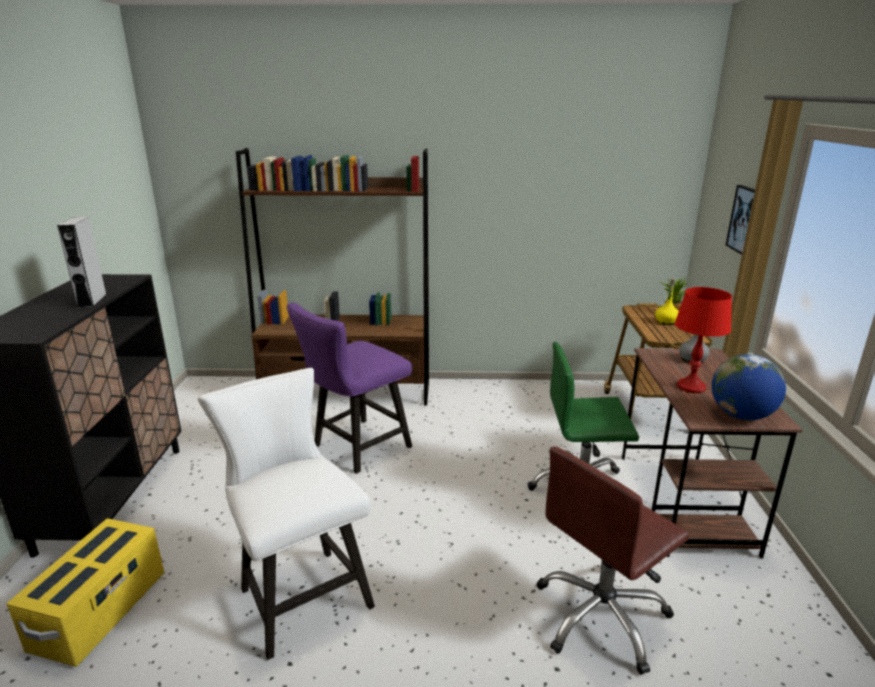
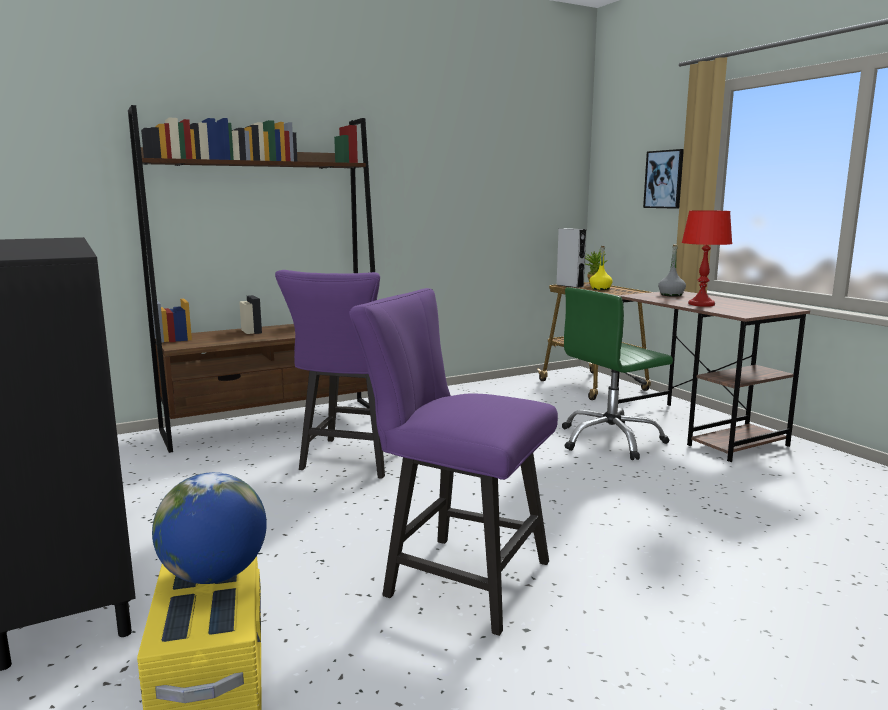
camera: 30 degrees left, 10 degrees down
grey speaker [57,217,107,308] -> grey speaker moved to [557,228,586,288]
white chair [198,368,375,660] -> purple chair [349,288,558,636]
brown office chair [536,446,690,675] -> none
globe [712,354,786,420] -> globe moved to [152,472,267,584]

